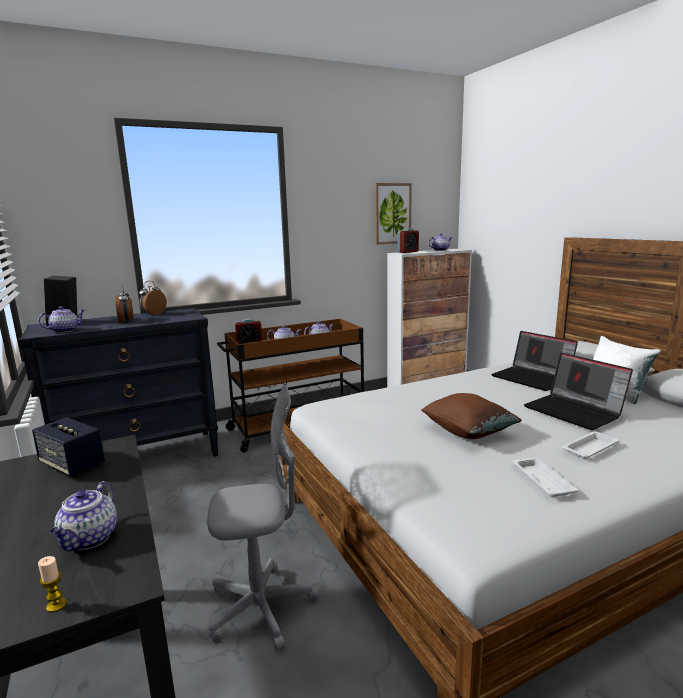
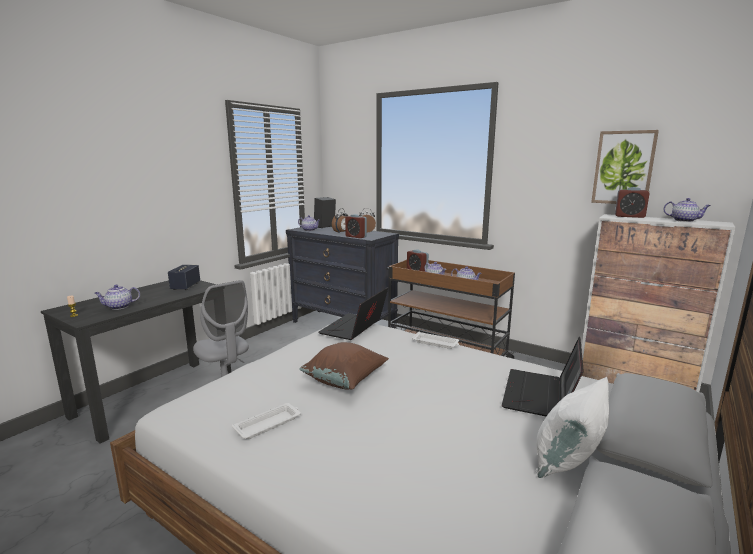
camera: 60 degrees right, 0 degrees up
laptop [524,353,633,430] -> laptop moved to [319,287,388,340]
white tray [562,431,619,459] -> white tray moved to [412,332,459,349]
none -> alarm clock [345,214,367,238]

